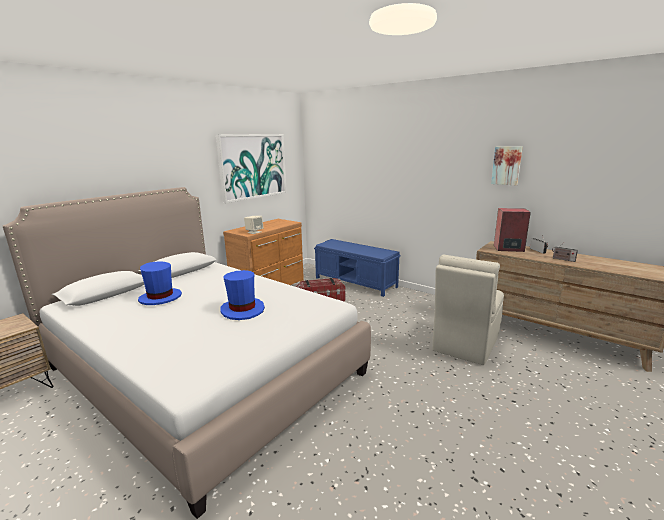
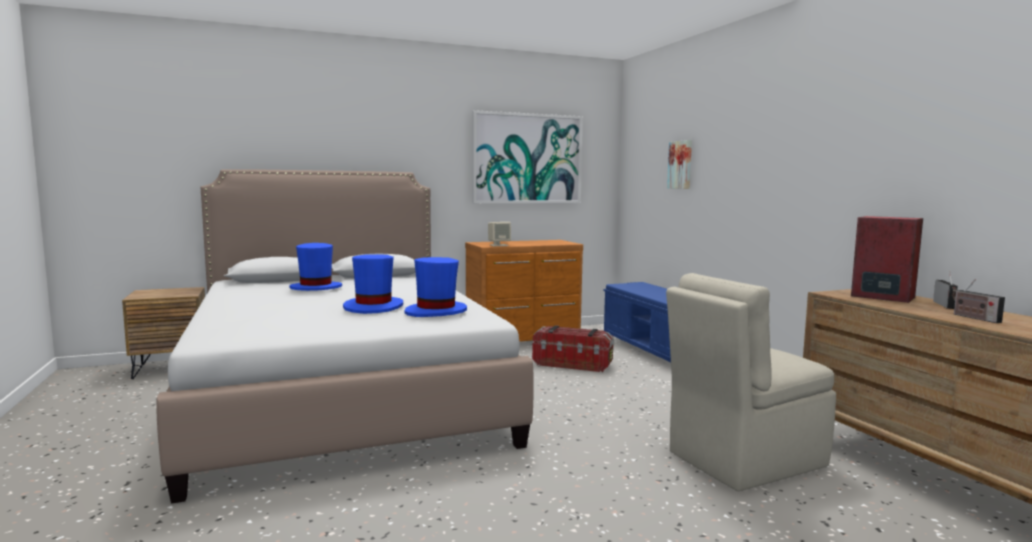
camera: 30 degrees right, 10 degrees down
picture [491,146,523,185] -> picture moved to [667,140,692,189]
none -> blue hat [404,257,467,317]

